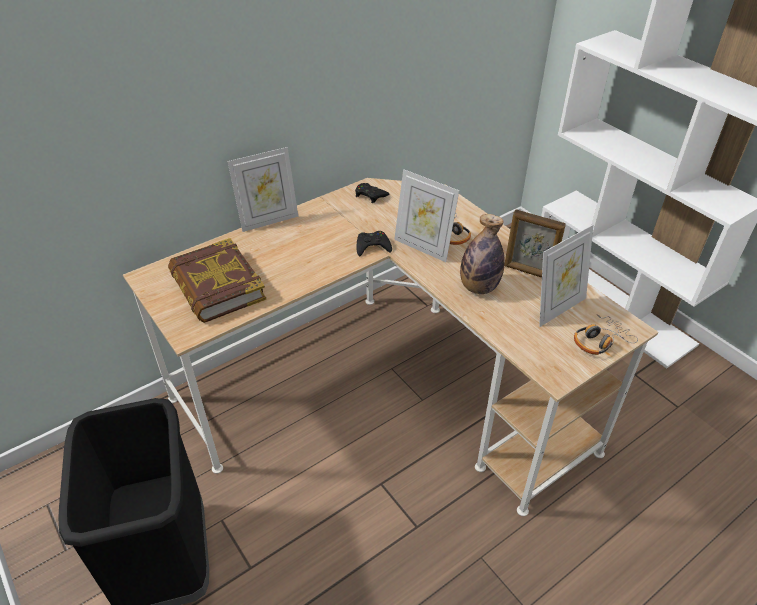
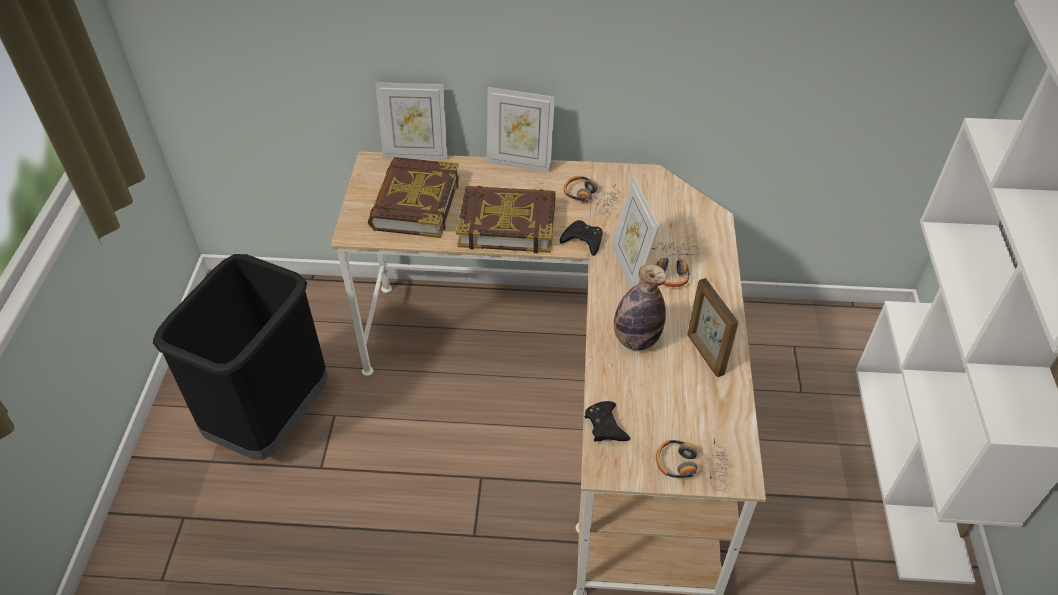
camera: 40 degrees right, 5 degrees up
black game controller [355,183,389,203] -> black game controller moved to [585,401,630,442]
picture frame [539,225,593,327] -> picture frame moved to [375,82,448,160]
none -> book [456,186,555,253]
none -> headphones [564,176,620,214]

